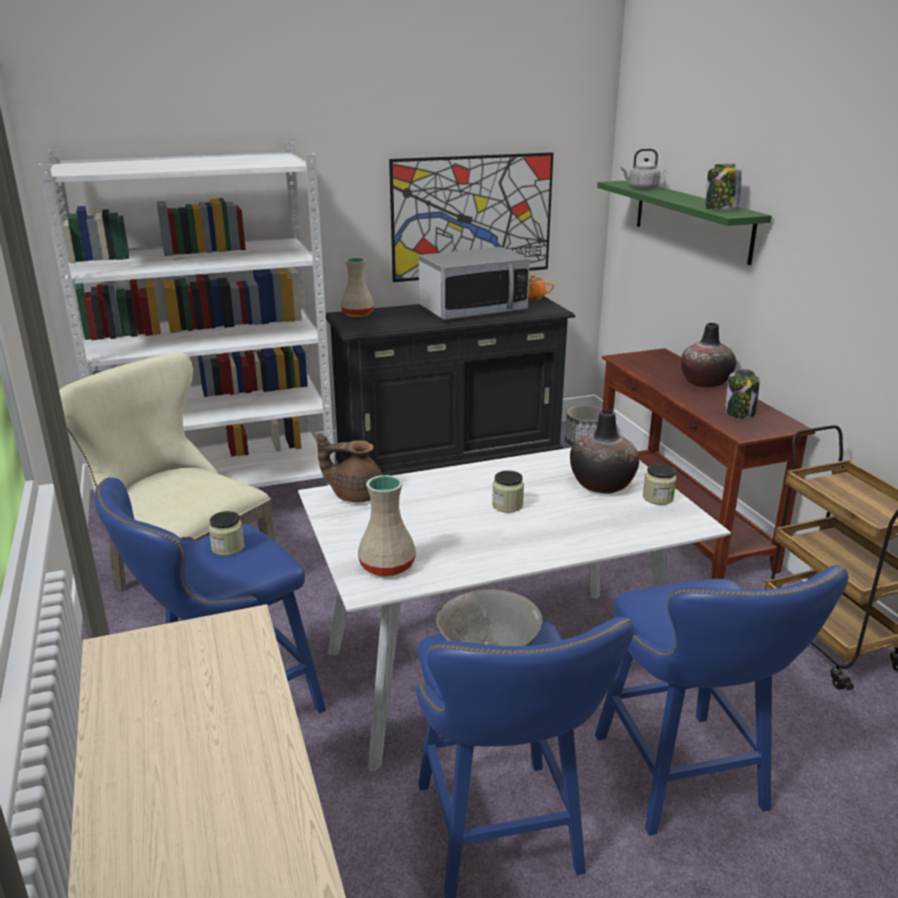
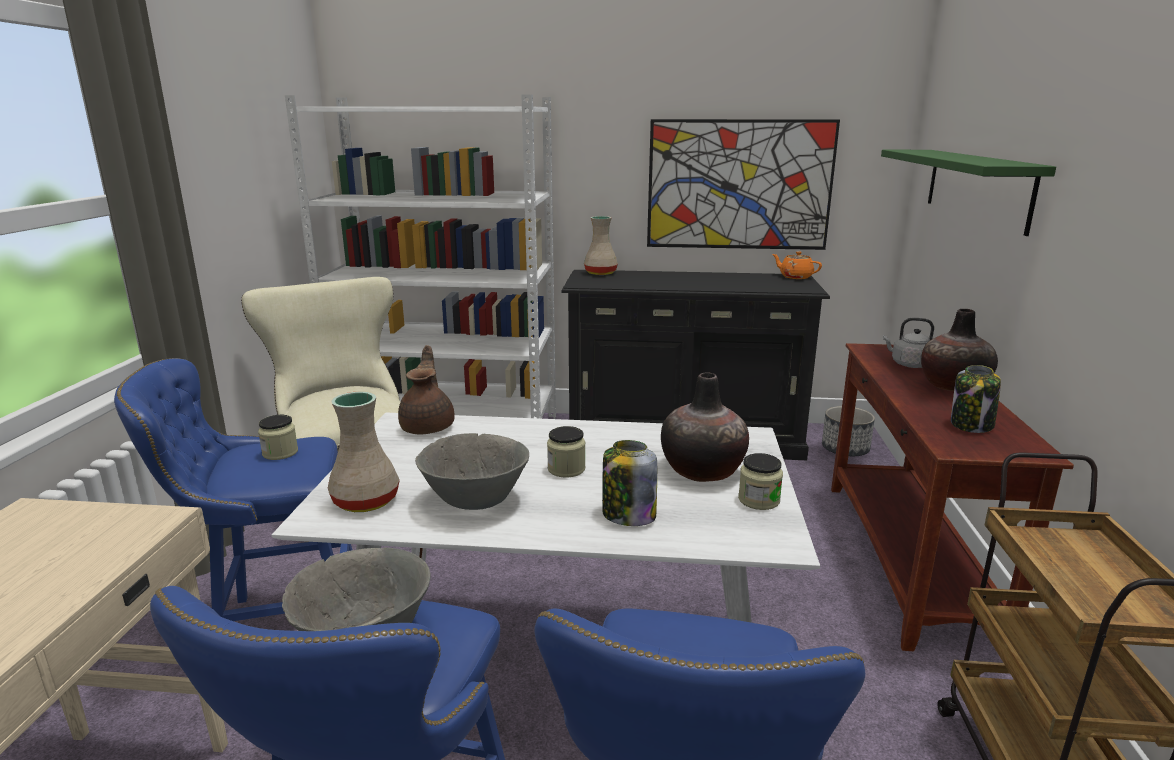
camera: 25 degrees right, 5 degrees down
brown teapot [317,434,382,502] -> brown teapot turned 60 degrees clockwise [398,345,455,435]
microwave [419,247,530,320] -> none
grey kettle [621,148,661,190] -> grey kettle moved to [883,318,934,368]
jar [705,164,742,209] -> jar moved to [602,440,657,526]
none -> grey bowl [415,433,529,510]

